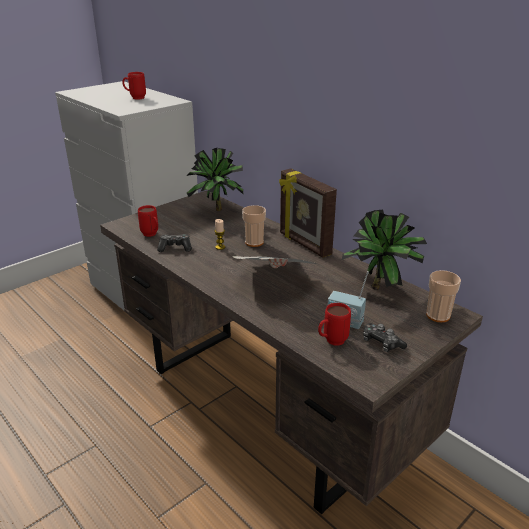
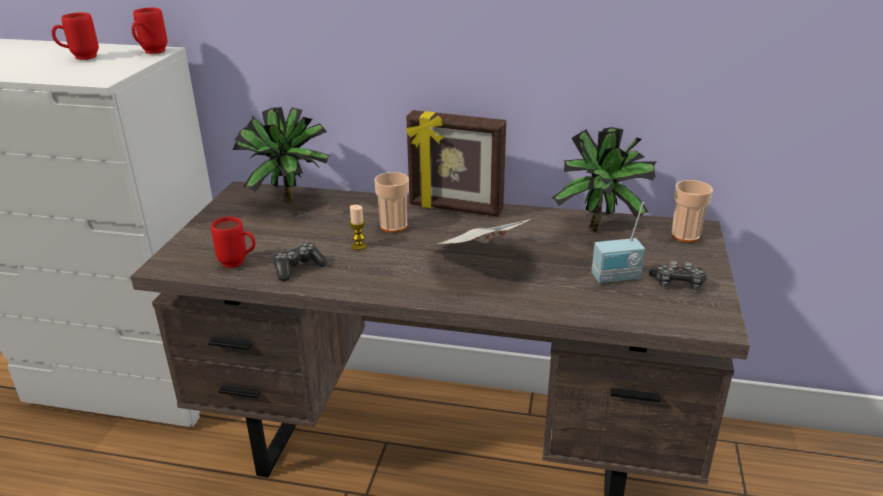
camera: 35 degrees left, 0 degrees up
red mug [318,303,351,346] -> red mug moved to [131,8,167,54]

